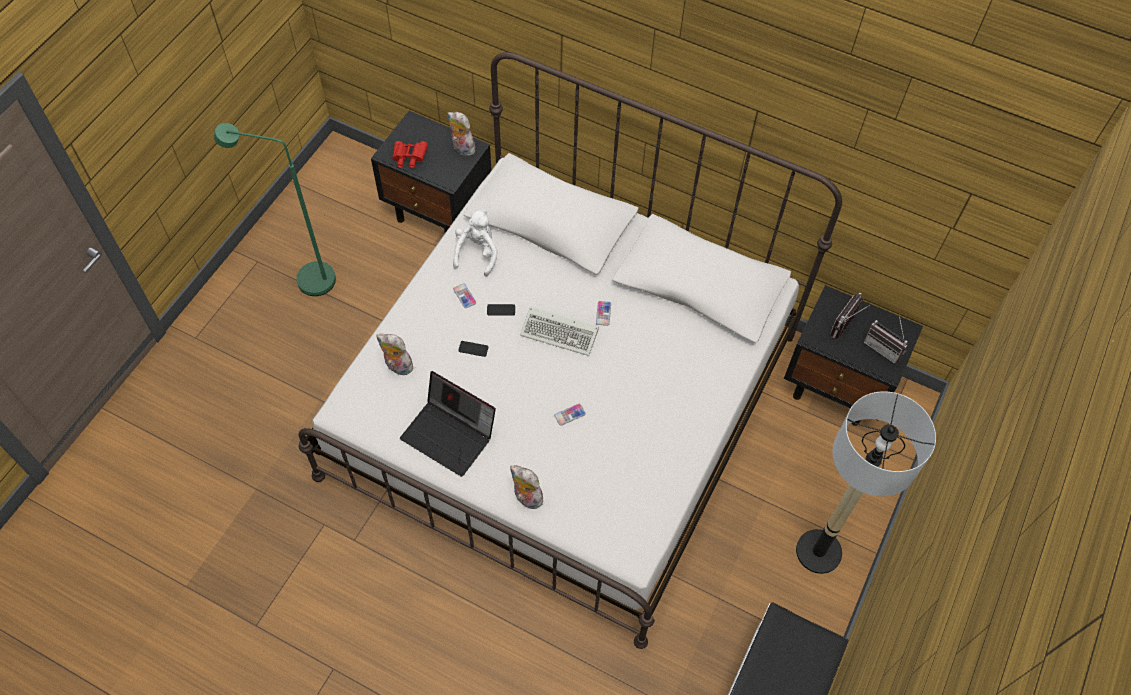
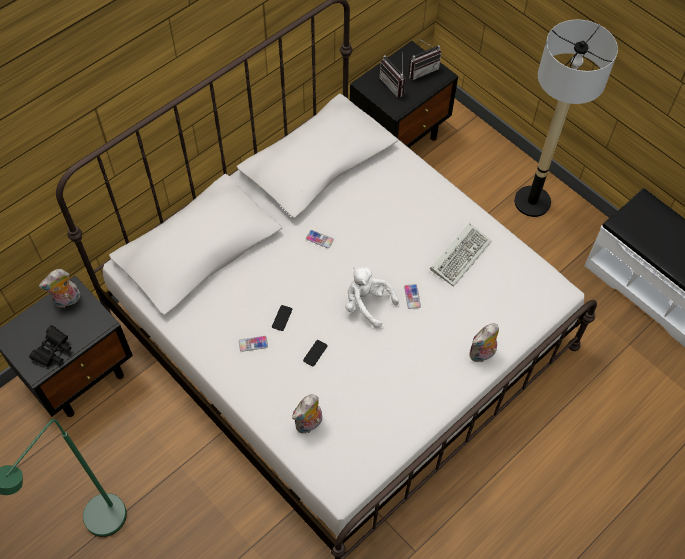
camera: 70 degrees left, 0 degrees up
red binoculars [392,141,428,168] -> black binoculars [29,325,71,367]
laptop [400,371,496,477] -> none
white plush toy [453,210,497,277] -> white plush toy moved to [345,267,399,328]
keyboard [520,307,599,356] -> keyboard moved to [430,223,492,287]

